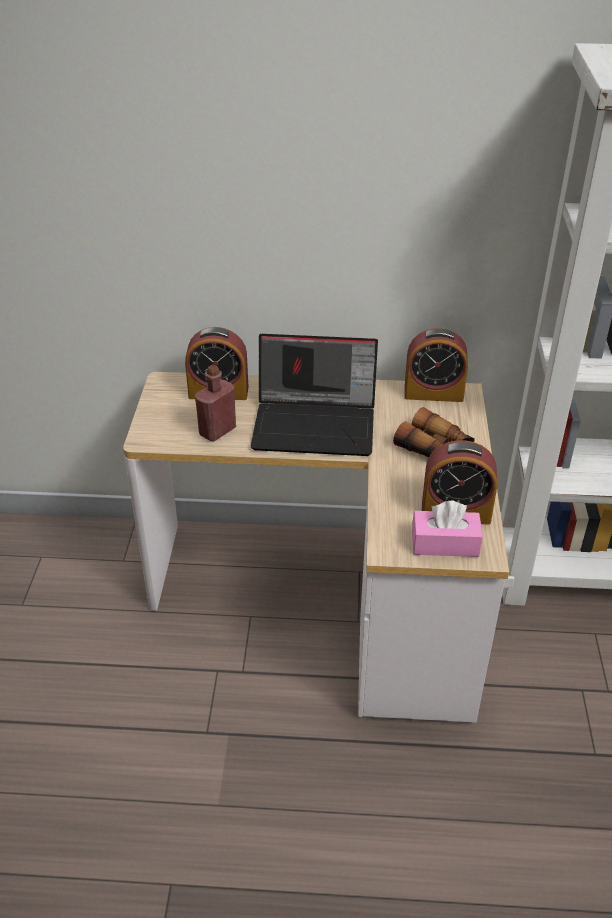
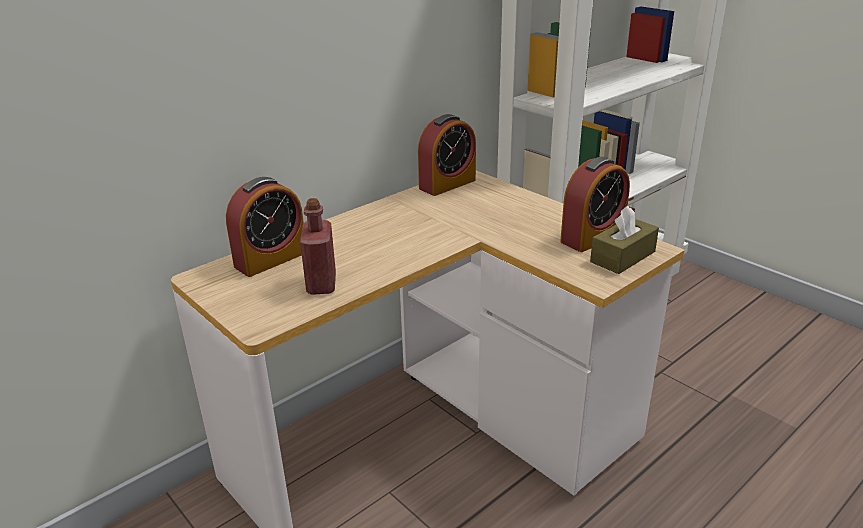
camera: 45 degrees left, 10 degrees down
laptop [251,334,378,456] -> none
binoculars [393,407,475,457] -> none
pink tissue box [412,501,483,557] -> brown tissue box [590,206,659,274]

